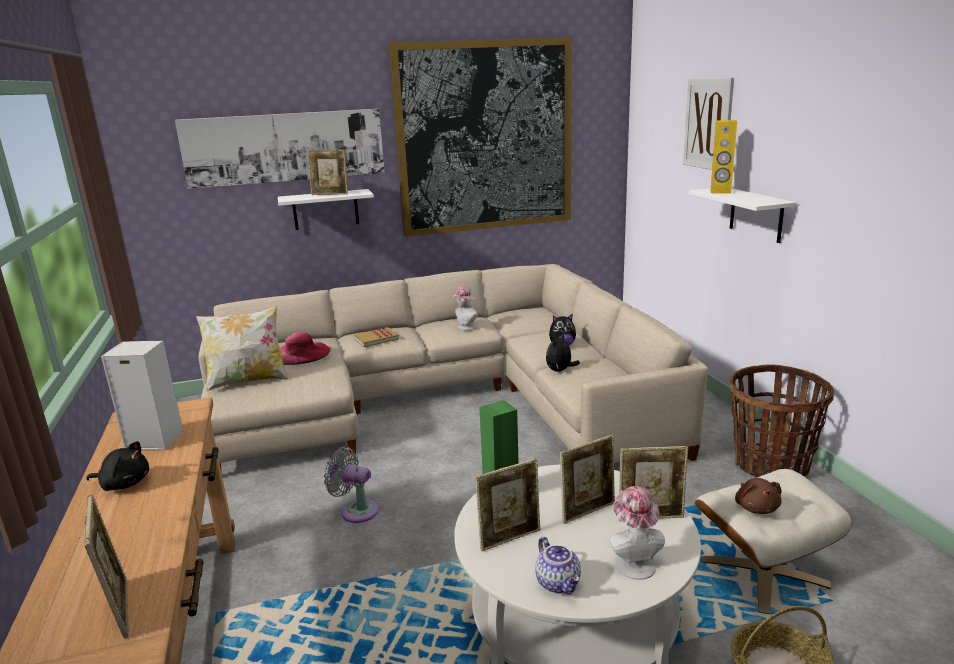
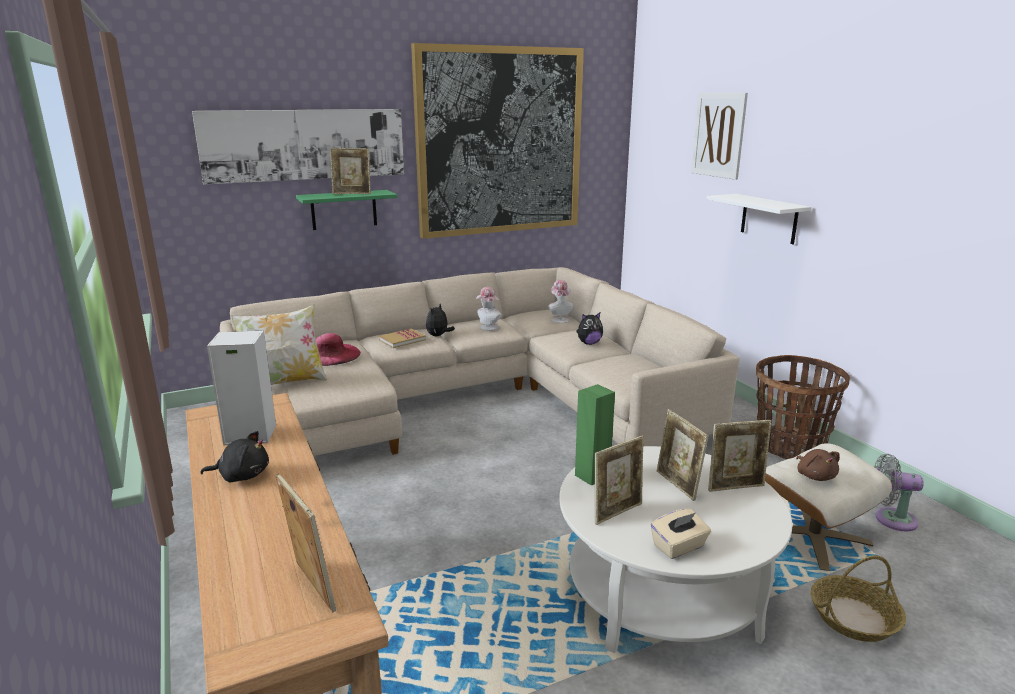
camera: 10 degrees left, 0 degrees up
white shelf [278,189,374,230] -> green shelf [296,190,398,230]
grey fan [324,447,379,523] -> grey fan moved to [875,454,924,532]
teapot [535,537,581,594] -> beige tissue box [651,509,711,559]
plush toy [546,334,580,372] -> plush toy moved to [426,304,455,336]
picture frame [560,435,615,524] -> picture frame turned 105 degrees clockwise [657,409,709,501]
hat [609,486,665,580] -> hat moved to [548,280,574,323]
yellow speaker [710,120,737,193] -> none

